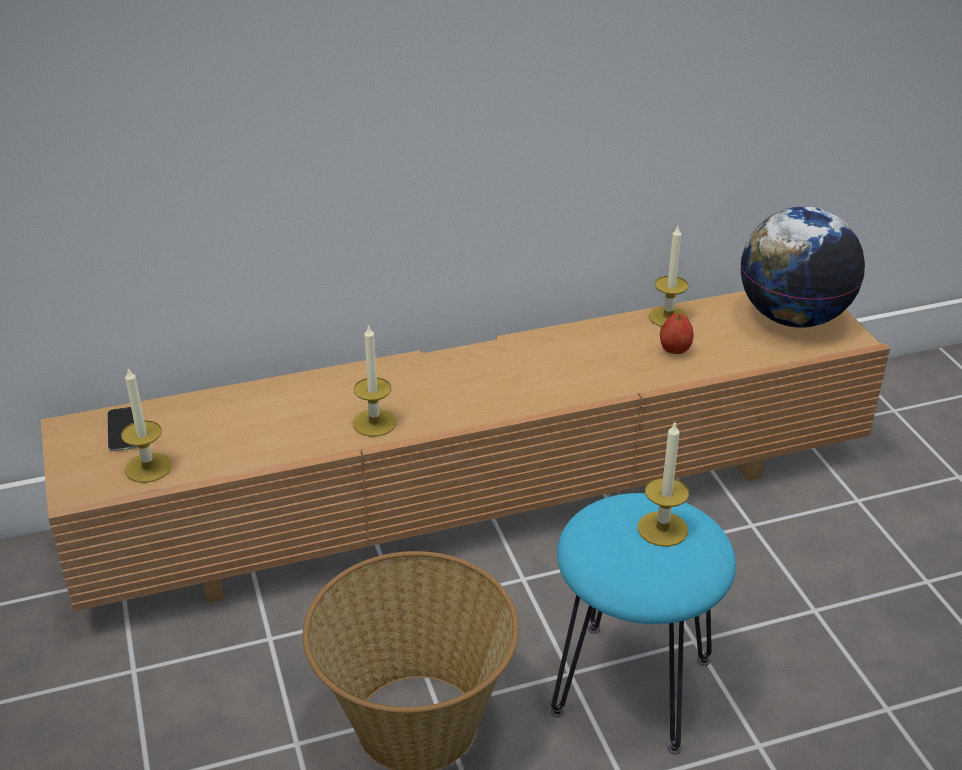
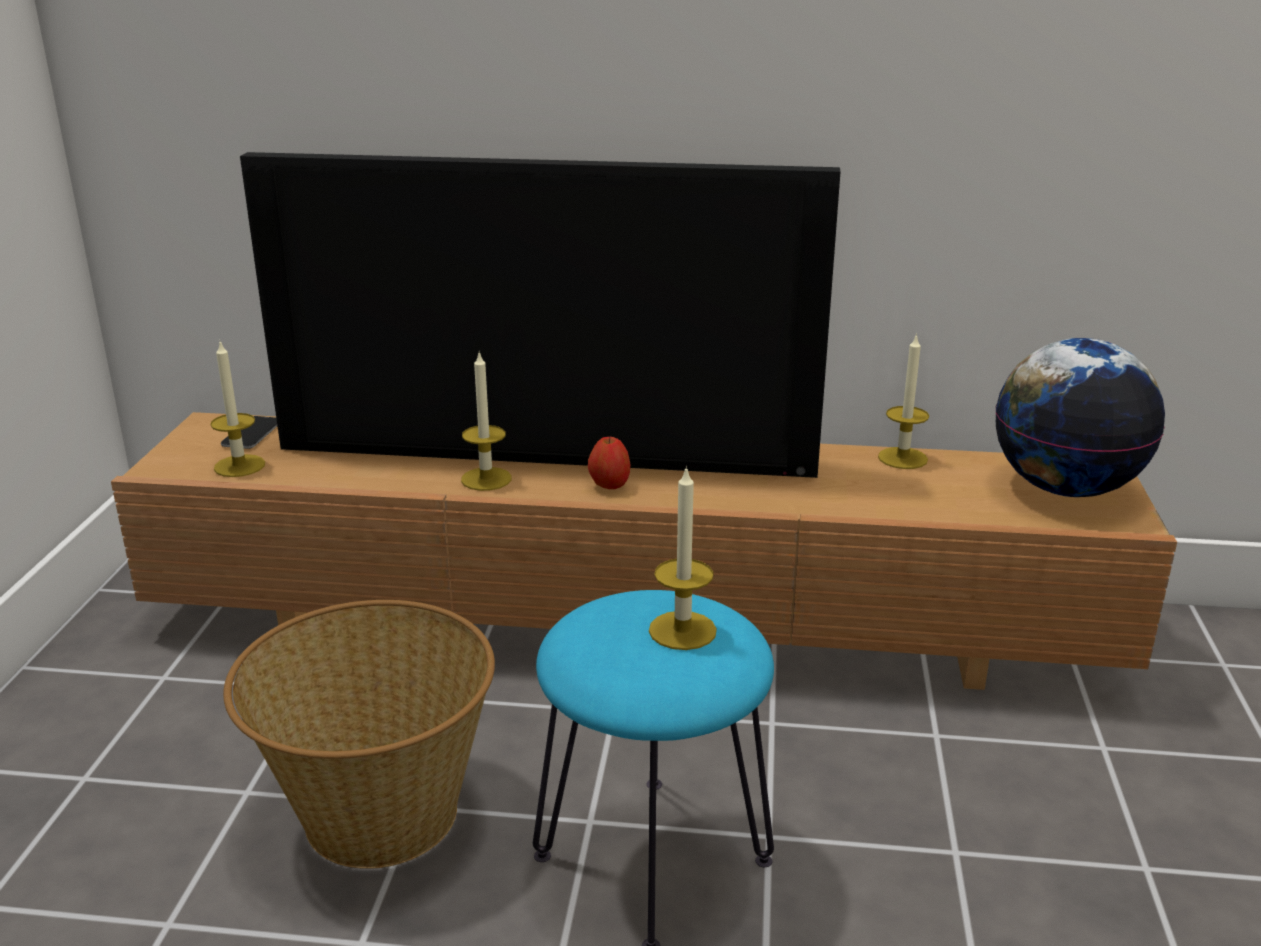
camera: 25 degrees right, 10 degrees down
apple [660,314,694,354] -> apple moved to [588,437,631,489]
none -> television [240,152,841,478]

